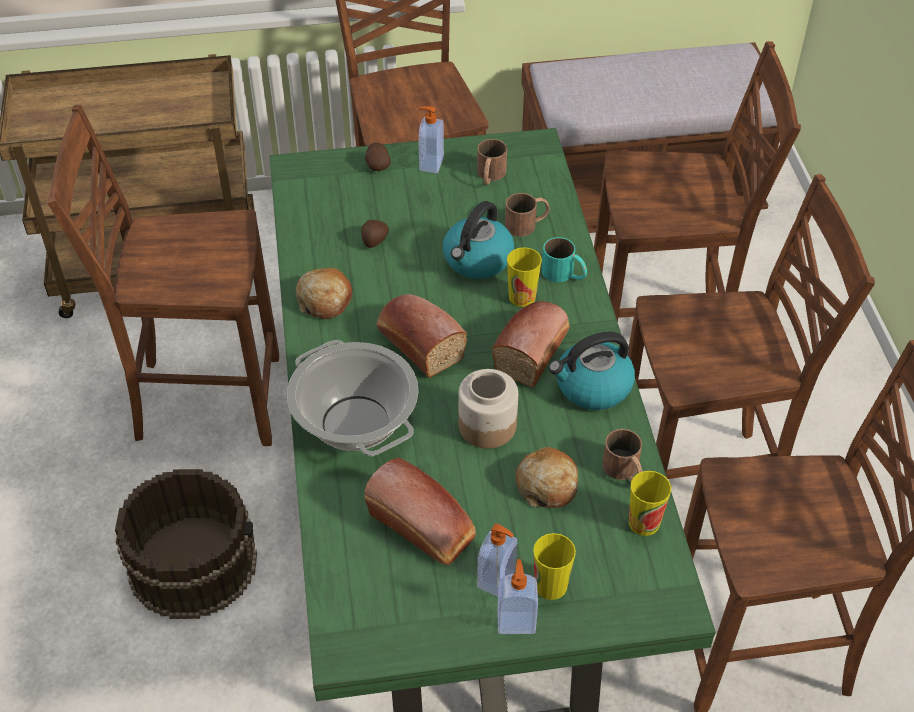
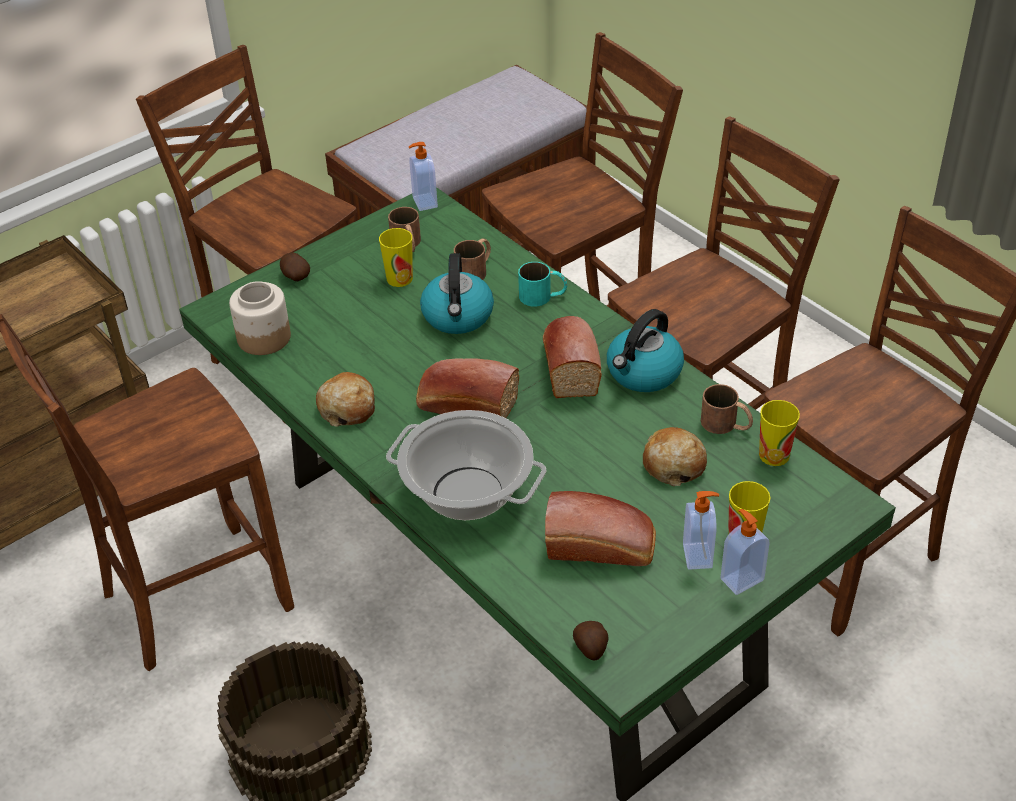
camera: 30 degrees left, 5 degrees down
potato [361,220,389,248] -> potato moved to [573,621,609,661]
soap dispenser [418,106,444,173] -> soap dispenser moved to [409,142,438,211]
jar [458,369,518,448] -> jar moved to [229,281,291,355]
cup [507,247,542,307] -> cup moved to [379,228,413,287]

